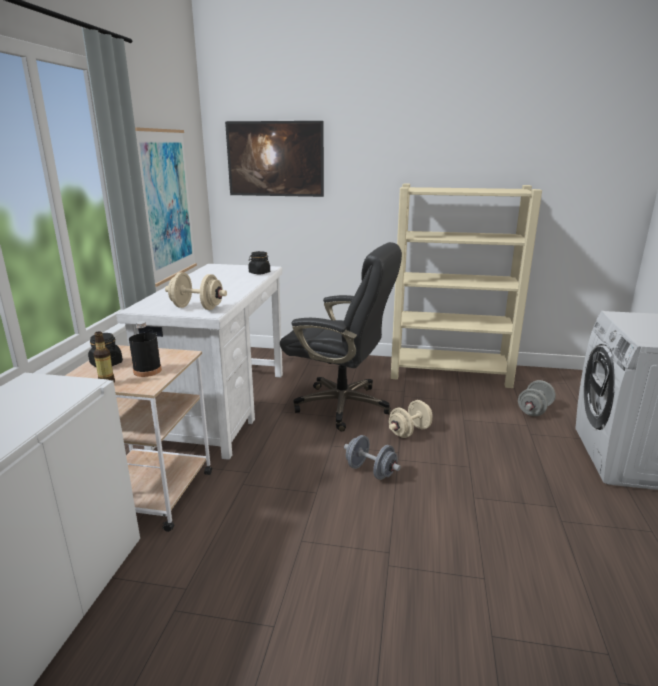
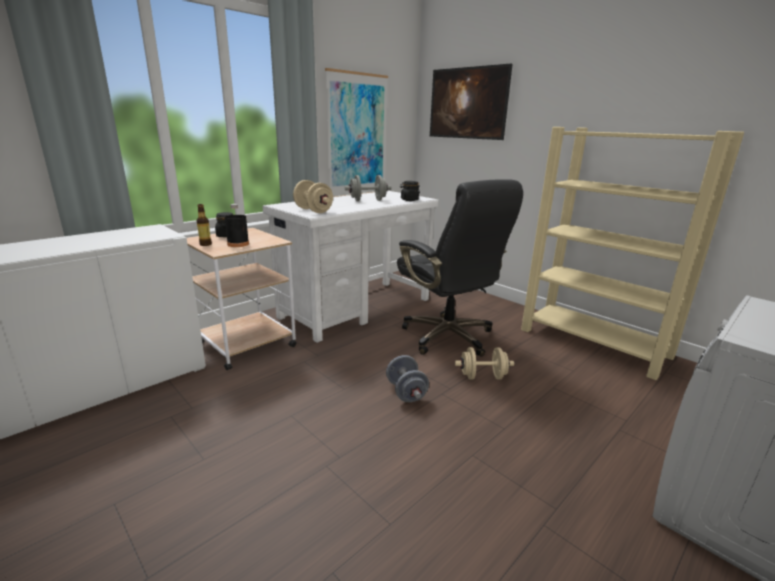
camera: 35 degrees right, 0 degrees up
grey dumbbell [518,380,556,416] -> grey dumbbell moved to [345,175,391,201]

